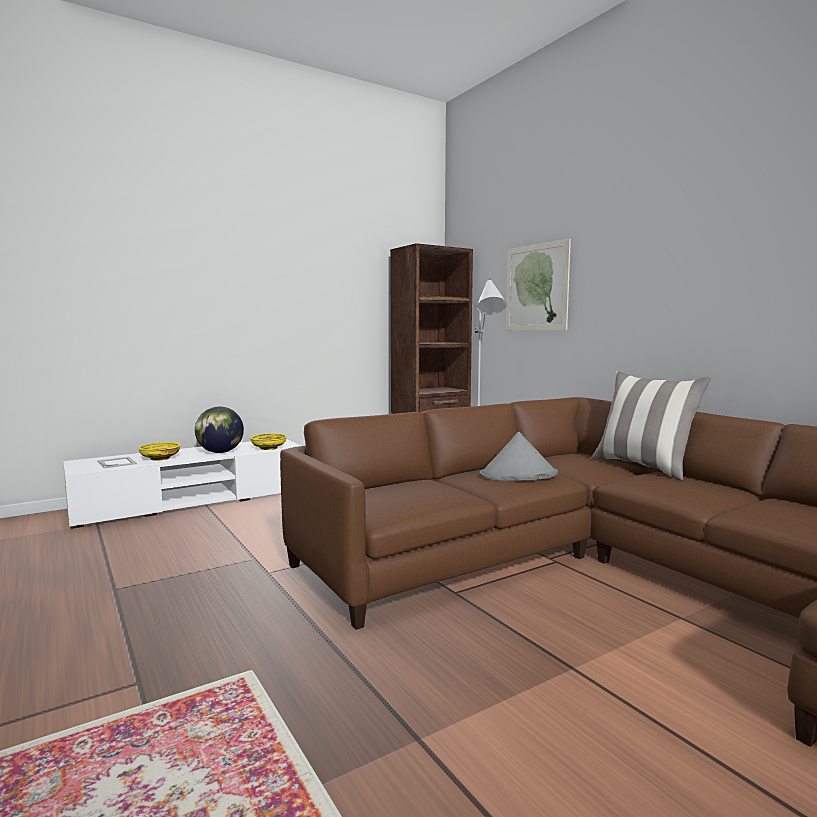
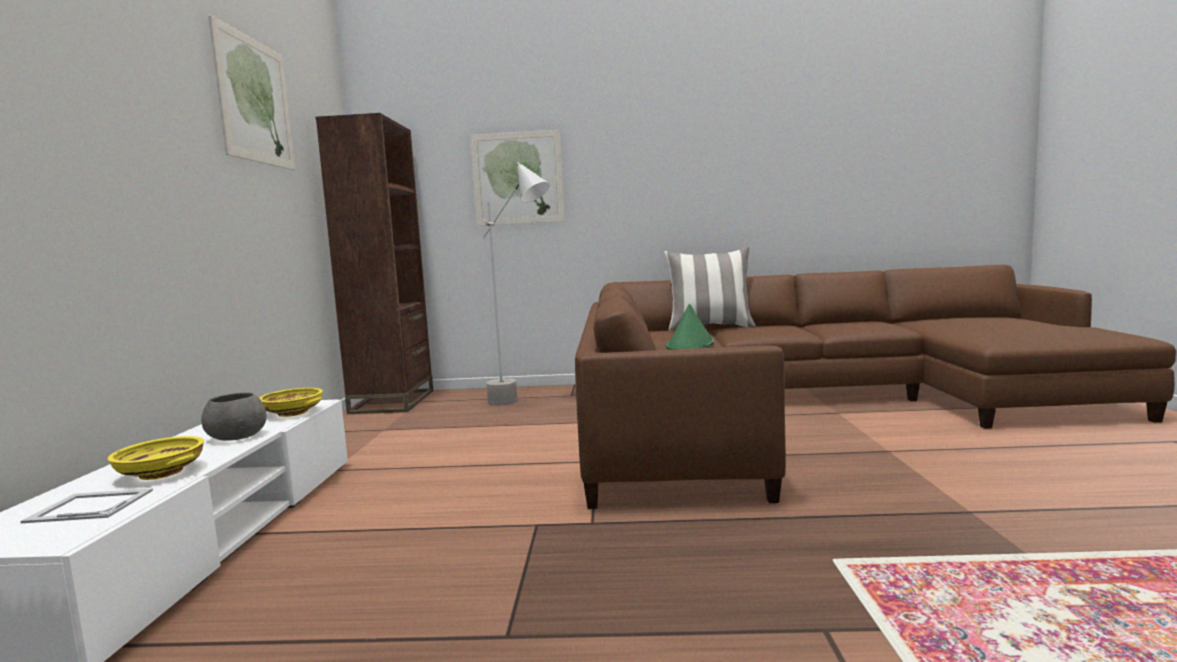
camera: 55 degrees left, 0 degrees up
globe [195,407,244,453] -> grey bowl [201,392,267,441]
grey hat [480,432,558,481] -> green hat [666,304,714,350]
none -> picture [208,15,295,170]

